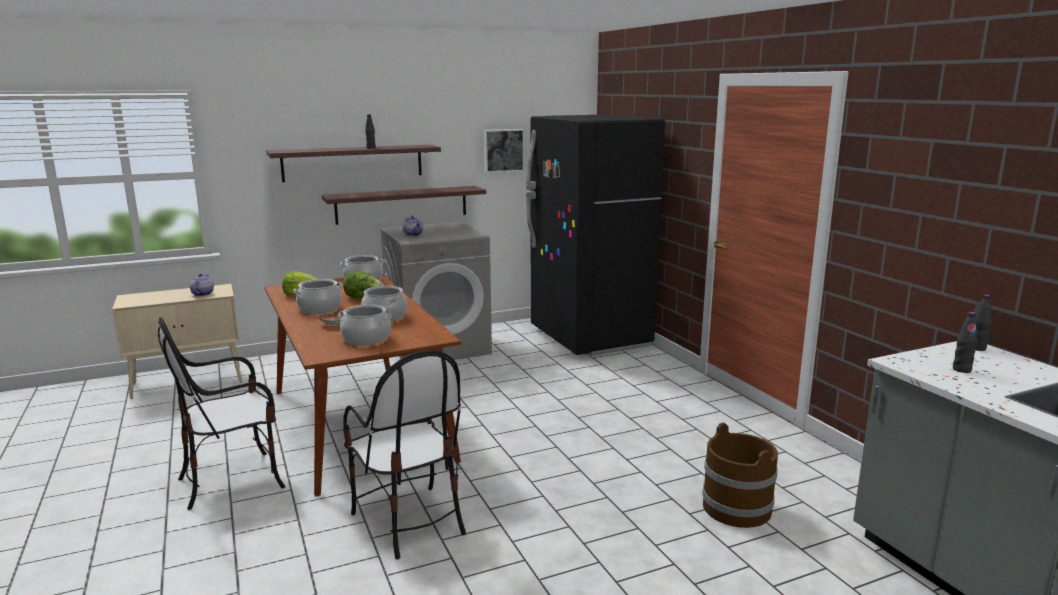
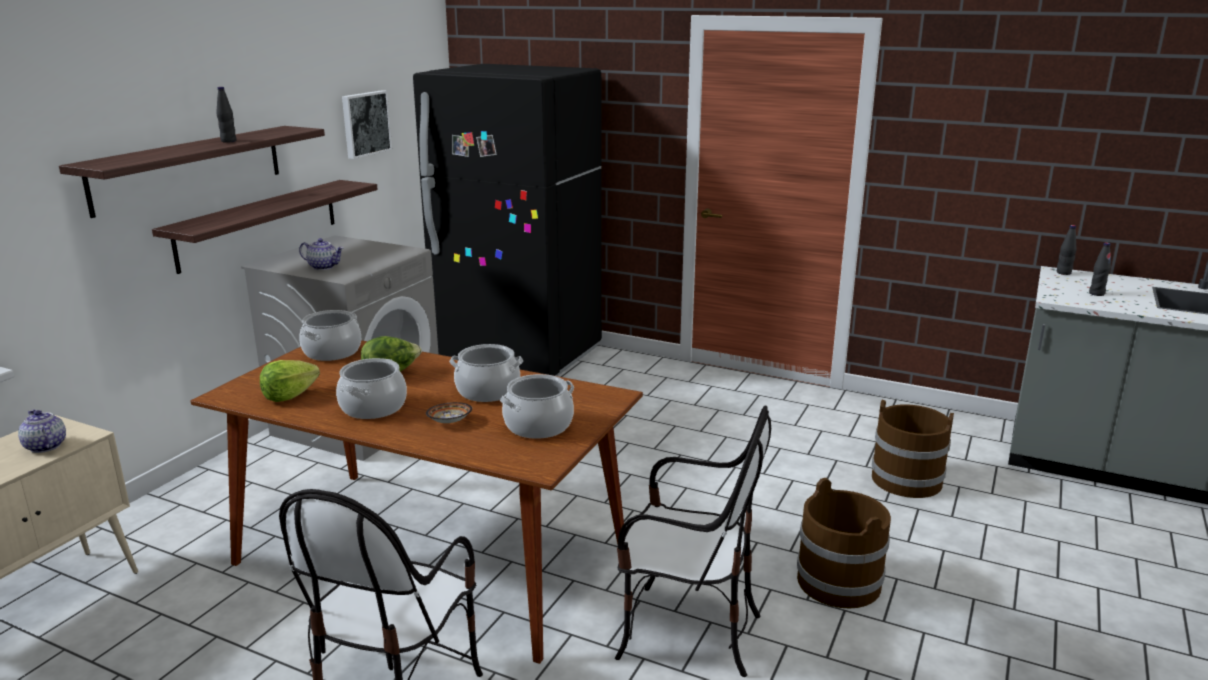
camera: 40 degrees left, 5 degrees up
none -> brown bucket [797,478,891,608]

